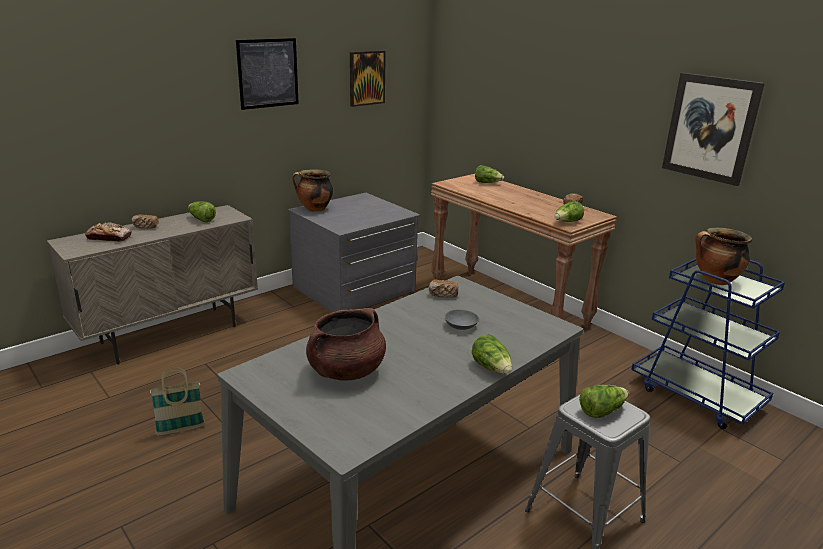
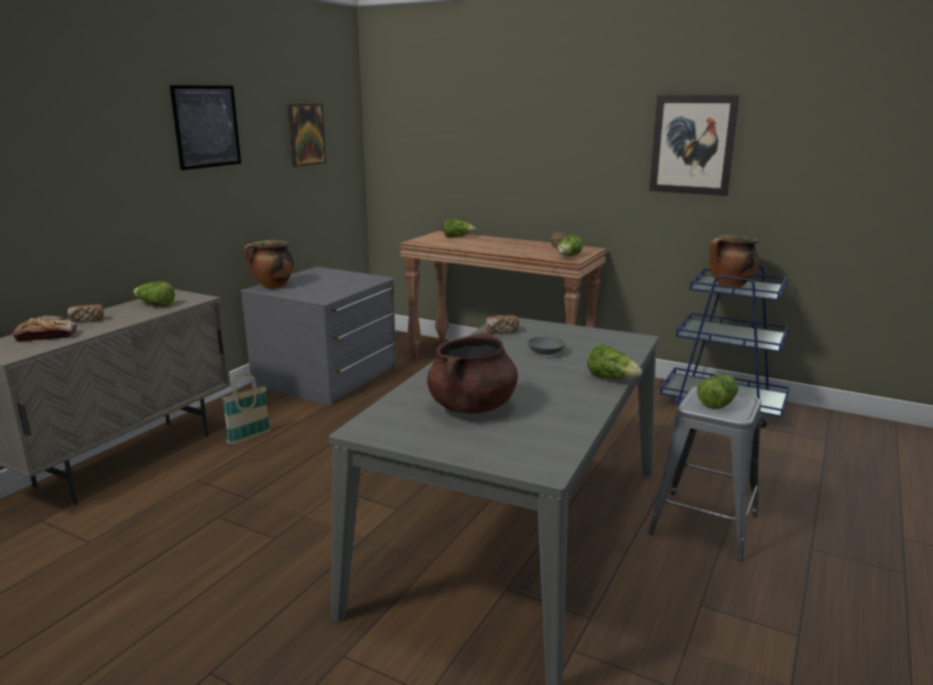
camera: 20 degrees left, 5 degrees down
basket [150,367,205,436] -> basket moved to [222,372,271,445]

